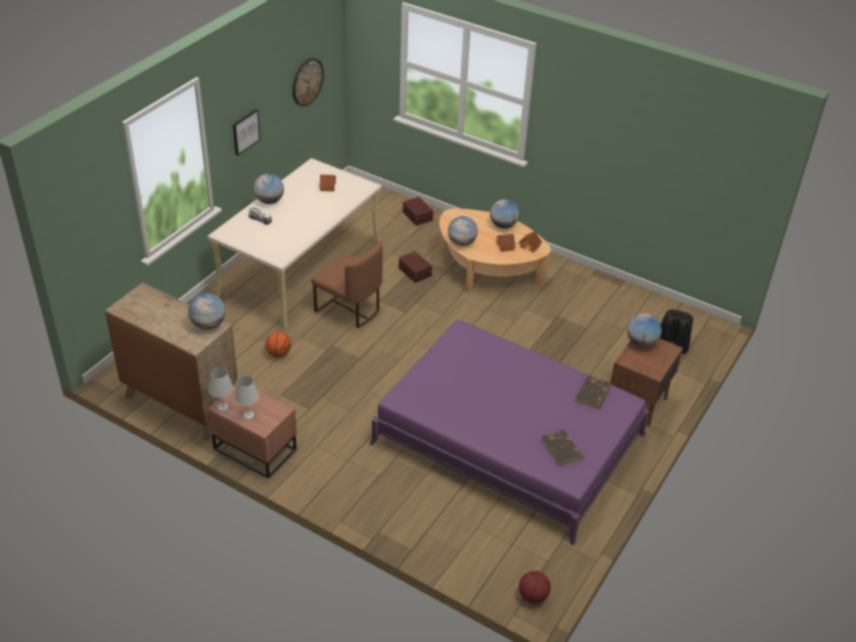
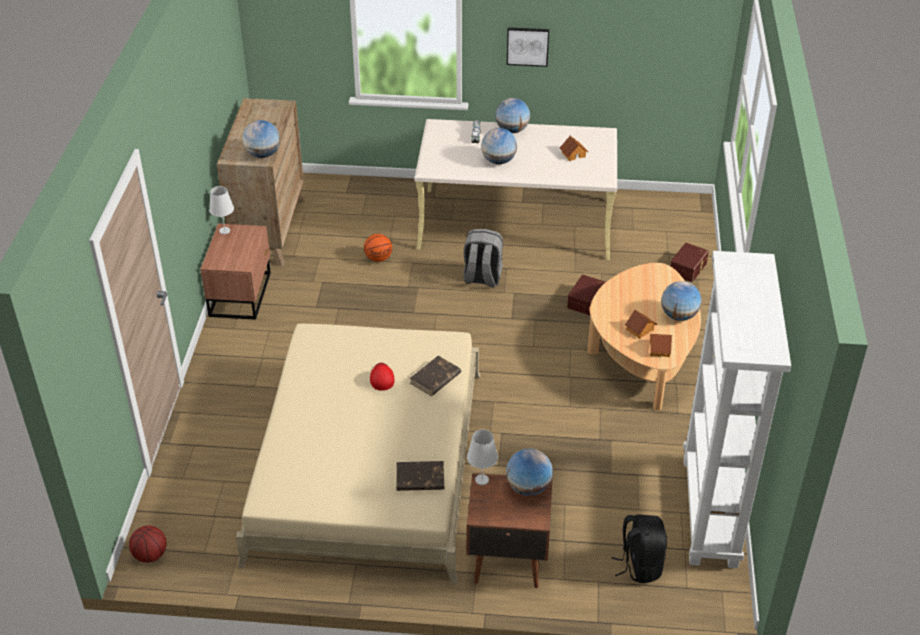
camera: 65 degrees right, 0 degrees up
white table lamp [234,375,259,419] -> white table lamp moved to [467,430,498,485]
wall clock [292,58,324,106] -> none
brown chair [311,241,383,328] -> grey backpack [463,229,503,288]
purple bed [370,320,649,545] -> beige bed [236,324,481,584]
globe [448,216,478,246] -> globe moved to [481,128,517,164]
brown book [542,429,584,467] -> brown book moved to [409,356,461,396]
none -> red cap [370,363,395,391]
none -> white bookcase [683,251,791,568]

